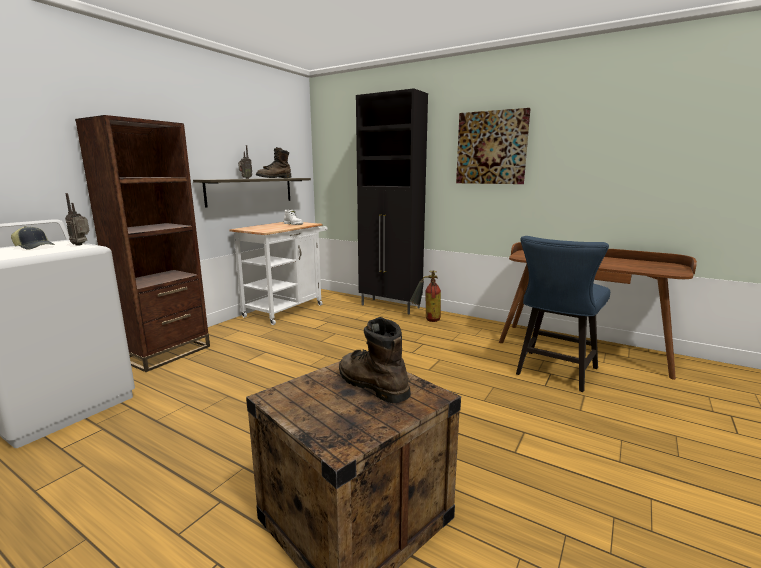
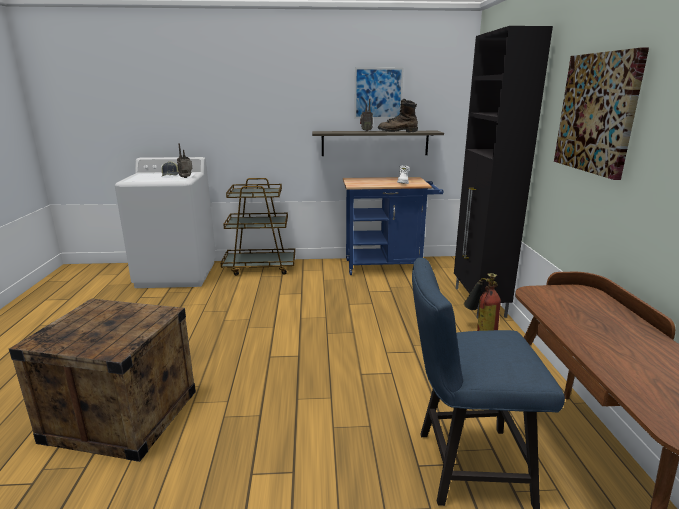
camera: 55 degrees right, 5 degrees up
brown bookcase [75,115,210,372] -> brown cart [221,178,295,276]
white cart [229,222,328,325] -> blue cart [343,177,443,275]
brown boot [339,317,411,403] -> none
none -> picture [354,68,404,119]

